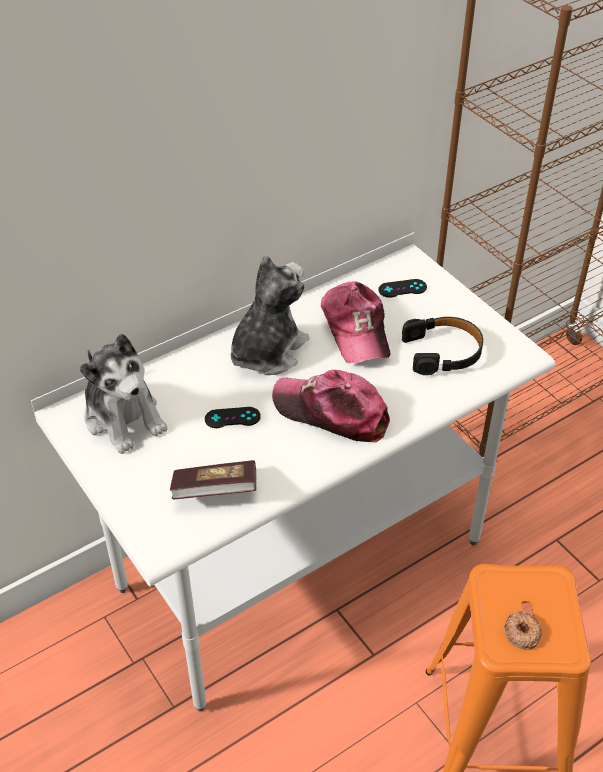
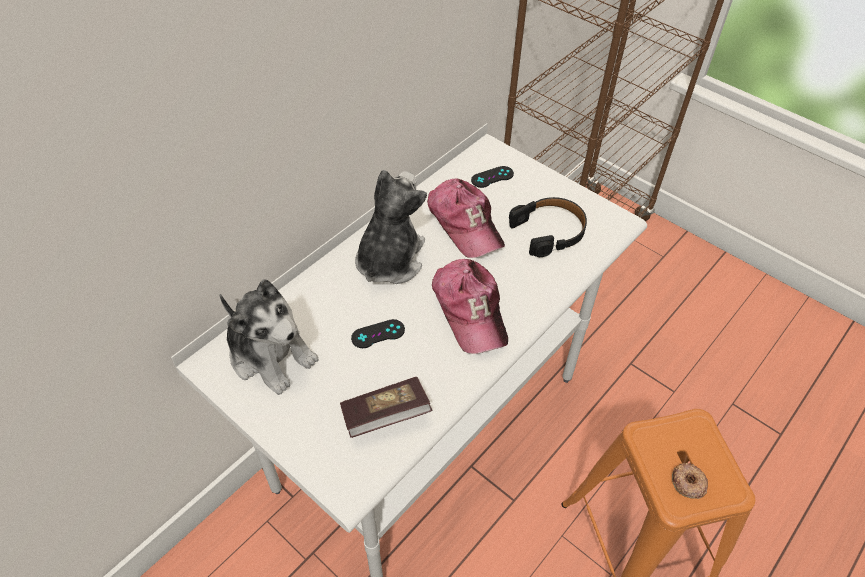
camera: 15 degrees left, 5 degrees up
cap [272,370,390,442] -> cap turned 120 degrees counterclockwise [432,259,508,354]

